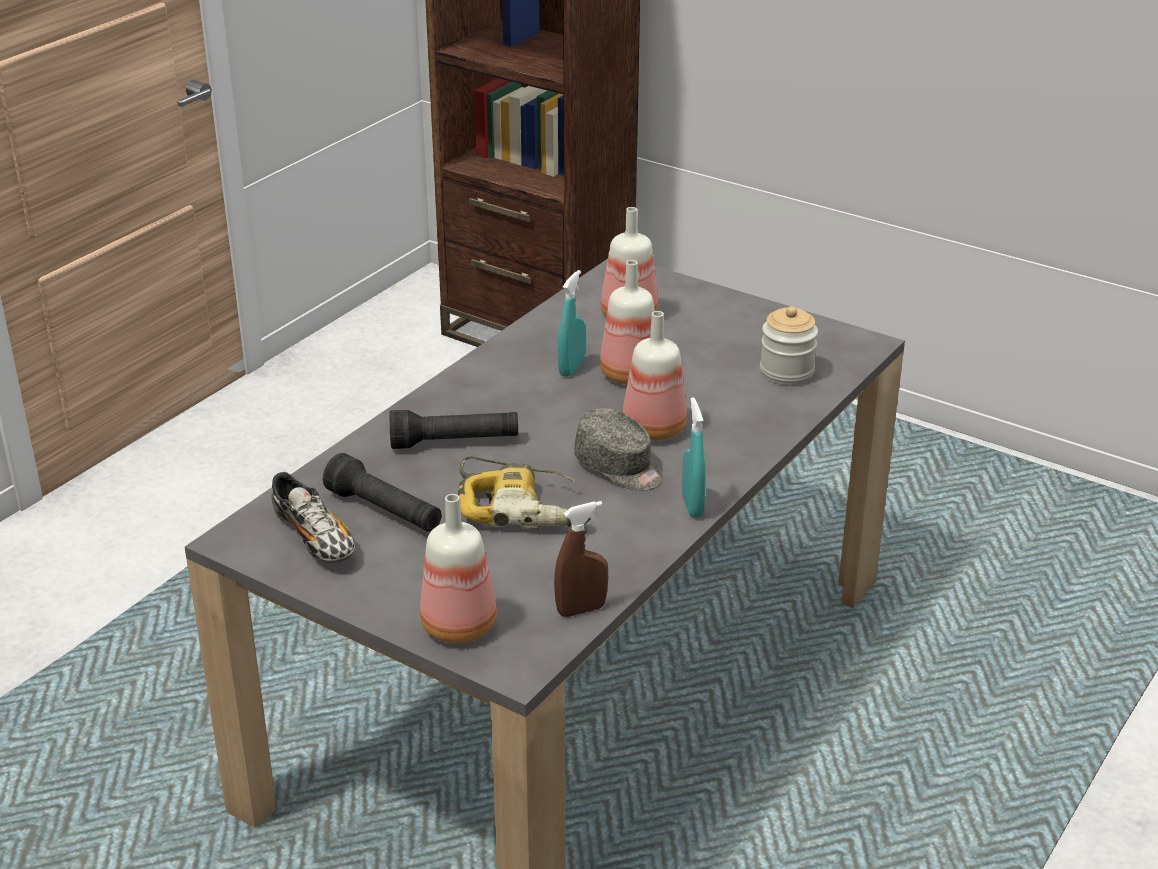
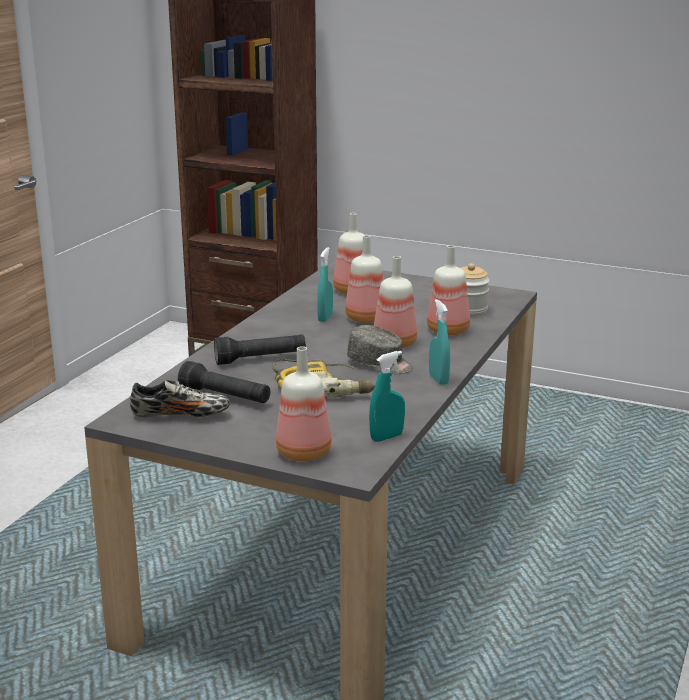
camera: 10 degrees left, 10 degrees down
shoe [272,472,355,563] -> shoe turned 45 degrees counterclockwise [129,380,230,418]
brown spray bottle [554,501,608,617] -> turquoise spray bottle [369,351,405,442]
none -> bottle [427,245,470,335]

